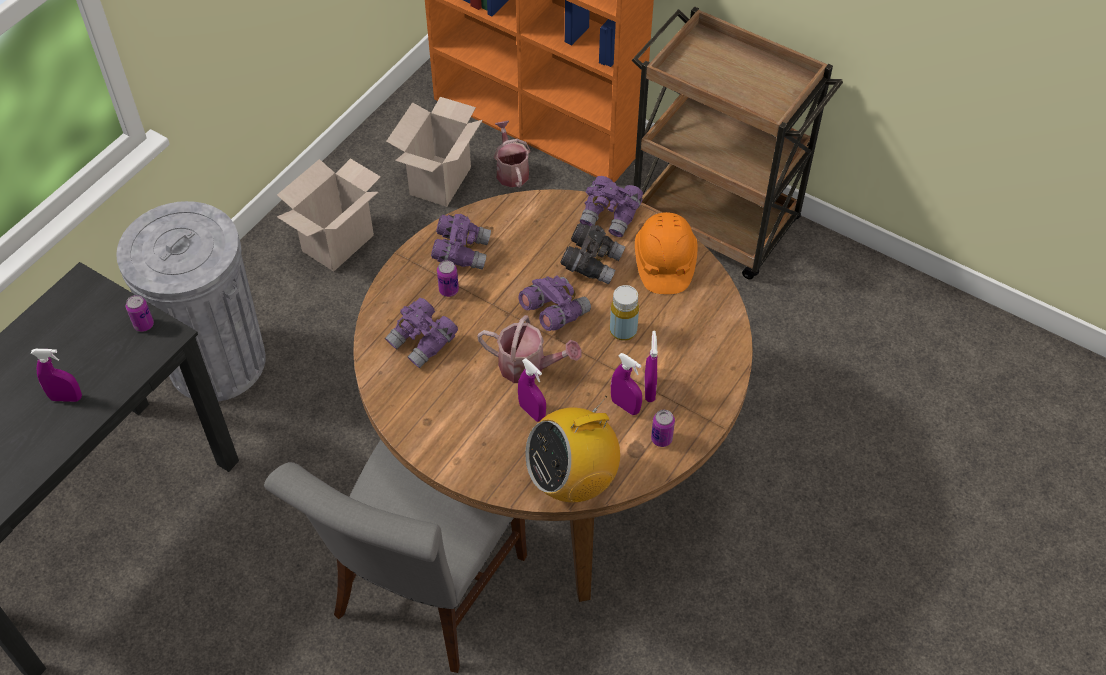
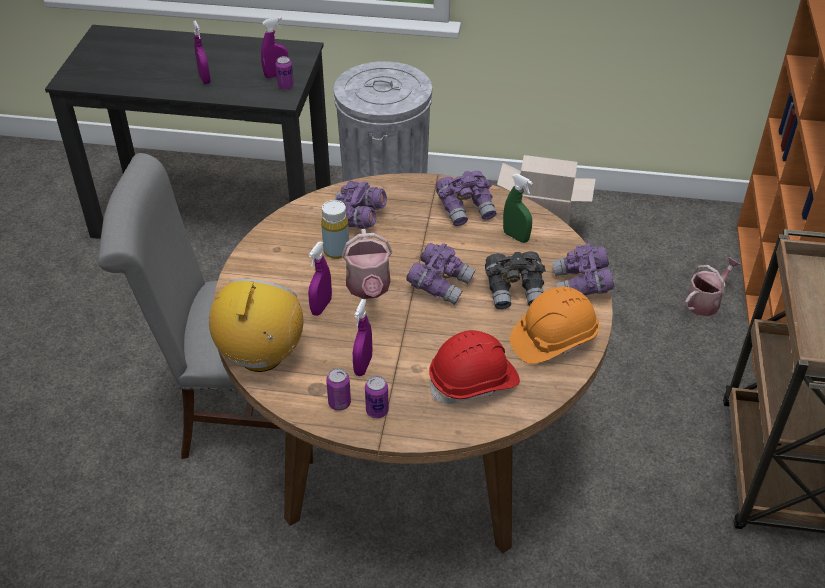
camera: 65 degrees right, 10 degrees down
cardboard box [386,97,483,207] -> none
can [437,260,459,297] -> can moved to [365,376,389,418]
radio [525,396,620,502] -> radio turned 60 degrees clockwise [209,279,303,372]
yellow bottle [610,285,639,341] -> yellow bottle moved to [321,200,349,259]
purple spray bottle [645,331,658,402] -> purple spray bottle moved to [261,17,288,78]
none -> red hard hat [429,330,520,404]
none -> green spray bottle [503,174,533,243]

